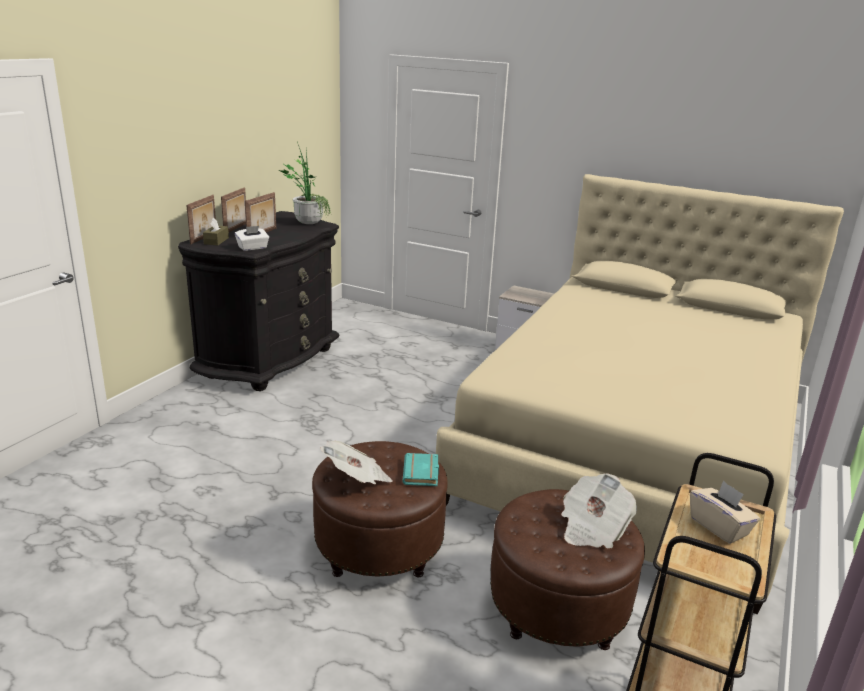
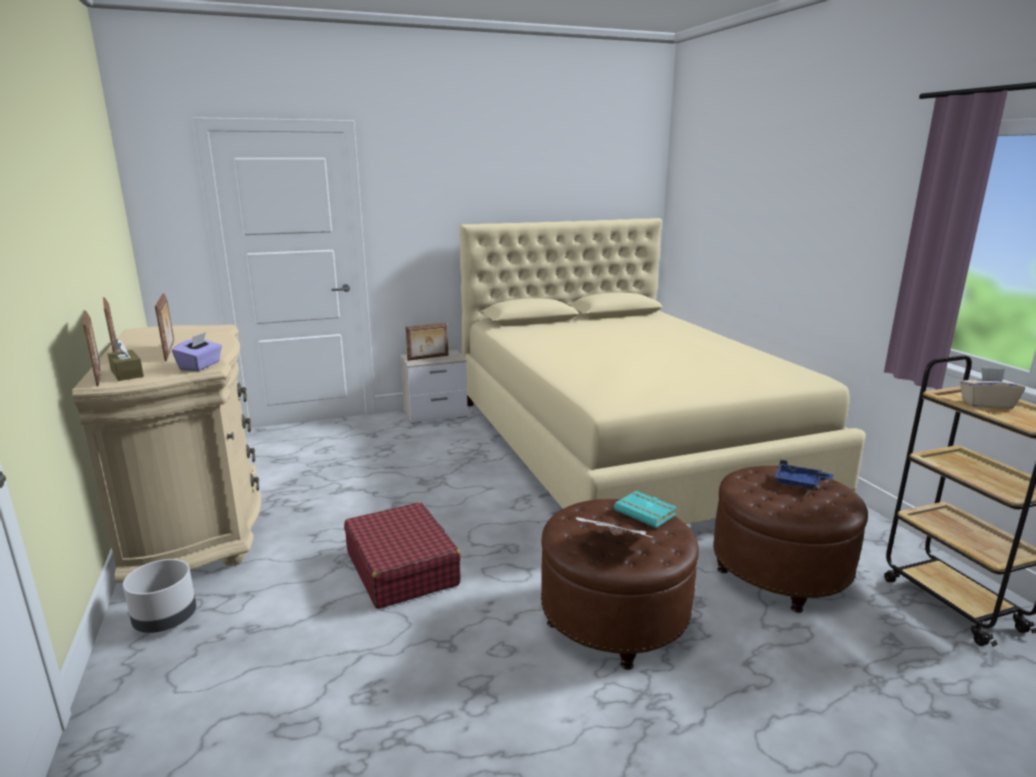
camera: 45 degrees left, 5 degrees down
black dresser [178,211,340,391] -> beige dresser [72,325,261,583]
white tissue box [235,226,269,251] -> purple tissue box [172,332,222,371]
potted plant [279,142,331,224] -> none
newspaper [561,473,637,549] -> blue tray [774,460,834,490]
none -> grey planter [123,559,196,633]
none -> red suitcase [344,502,461,609]
none -> picture frame [406,322,448,361]

